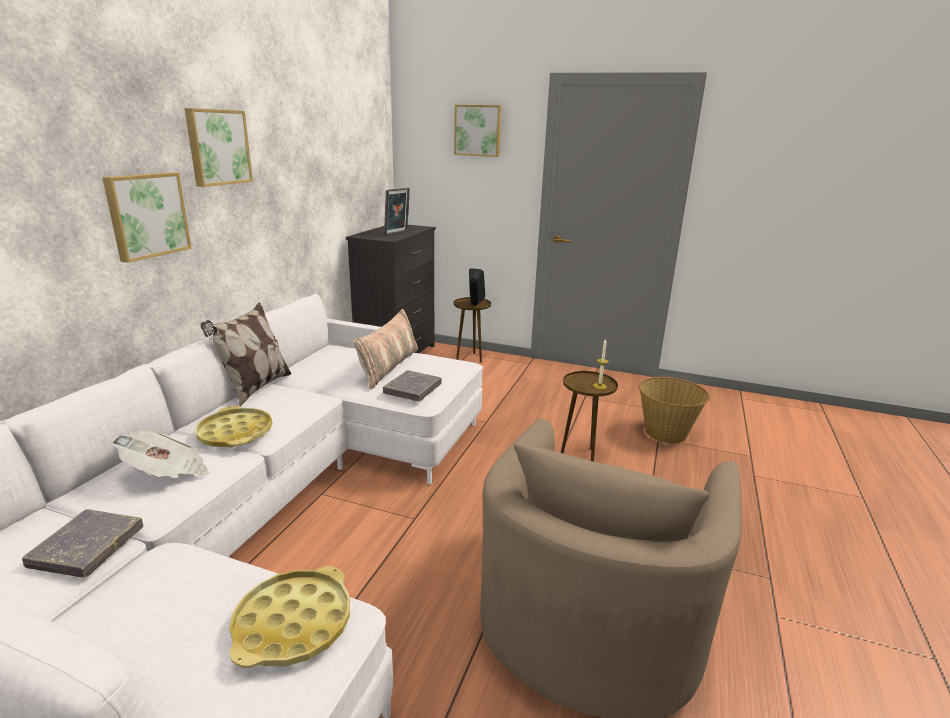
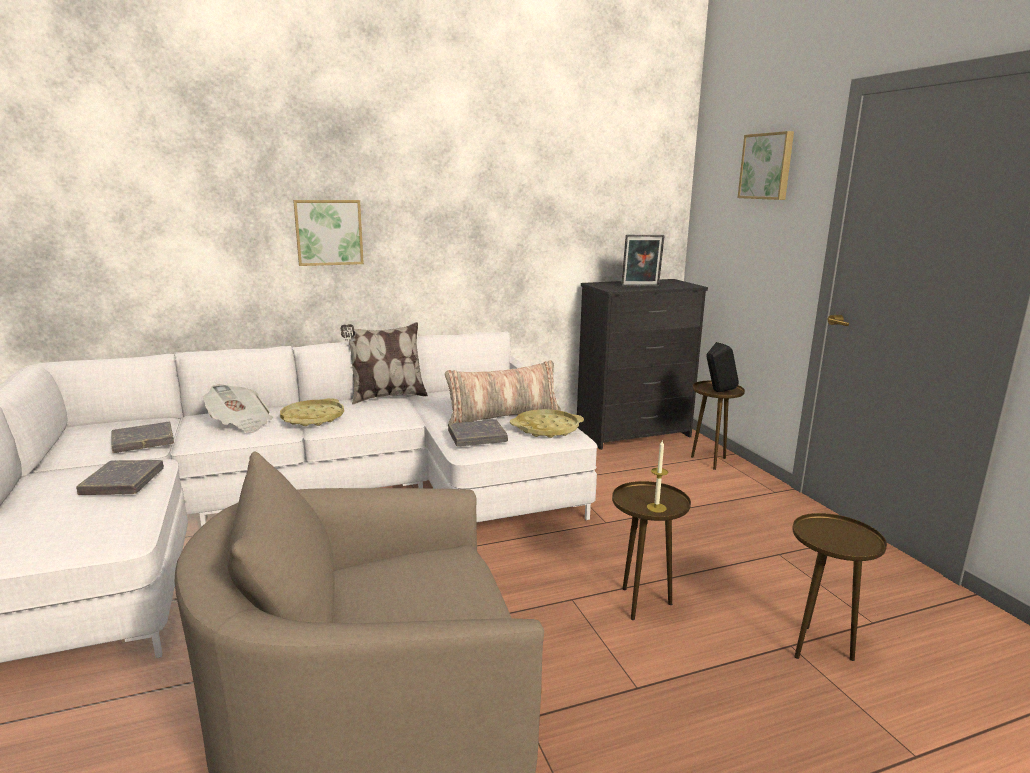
camera: 50 degrees right, 5 degrees down
picture [184,108,253,187] -> none
yellow tray [229,566,350,668] -> yellow tray moved to [510,409,584,438]
basket [639,377,710,444] -> brown side table [792,513,887,661]
none -> grey book [76,460,164,495]

